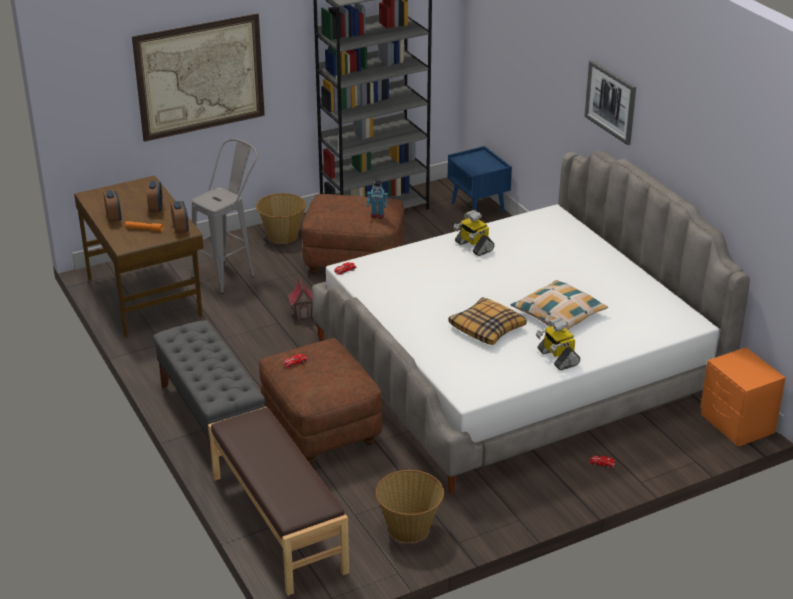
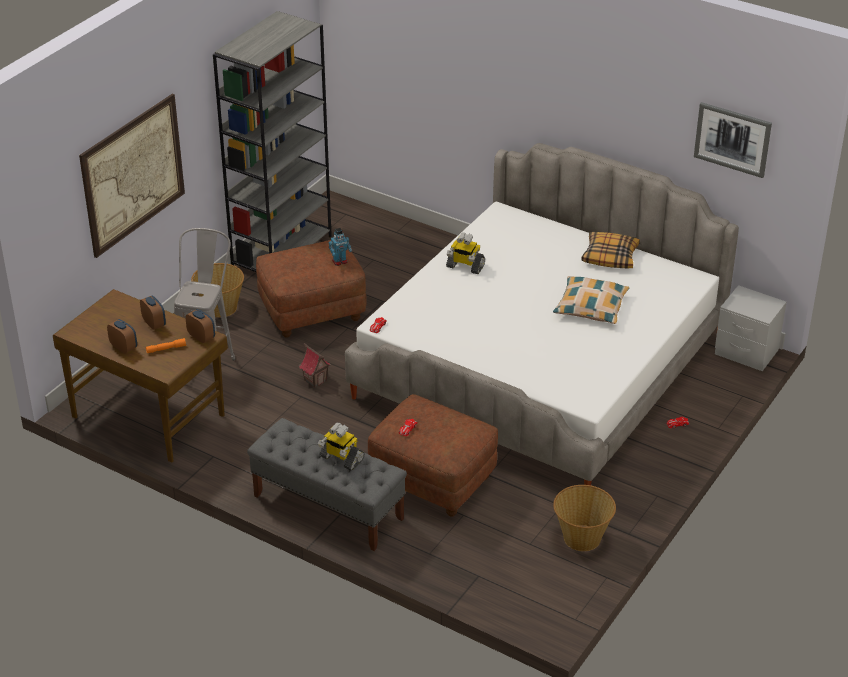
camera: 30 degrees left, 5 degrees up
brown bench [208,407,349,596] -> none
blue nightstand [448,146,512,214] -> none
pillow [449,297,527,345] -> pillow moved to [581,232,640,269]
toy robot [536,318,580,371] -> toy robot moved to [318,423,365,471]
picture [585,60,636,145] -> picture moved to [694,102,772,178]
orange nightstand [701,347,786,447] -> grey nightstand [715,285,786,371]

